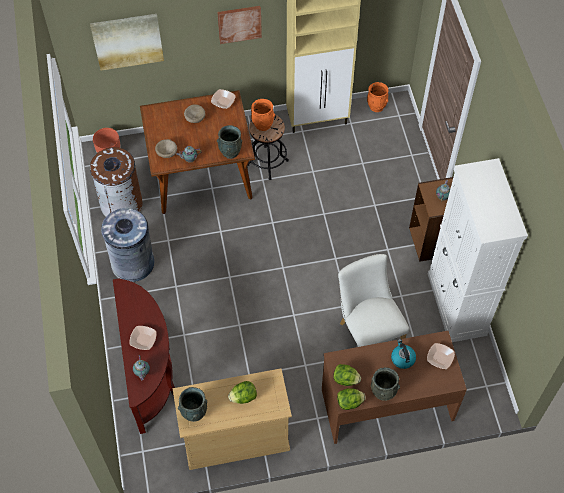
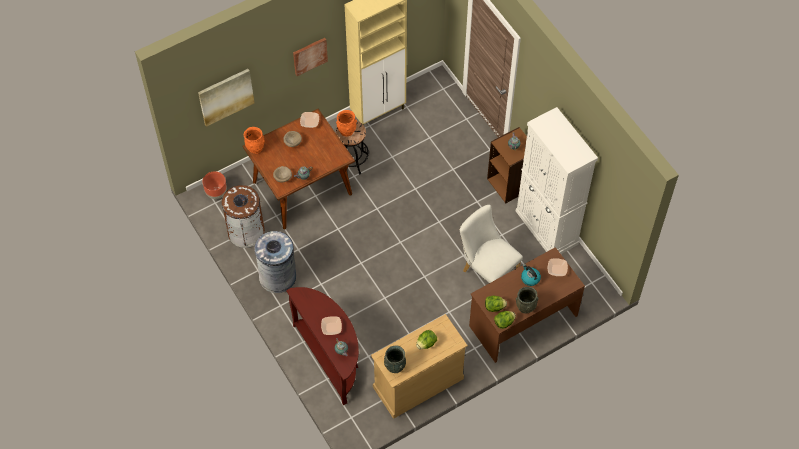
camera: 20 degrees left, 0 degrees up
grey vase [217,125,242,159] -> none
orange vase [367,82,388,112] -> orange vase moved to [244,127,265,154]

